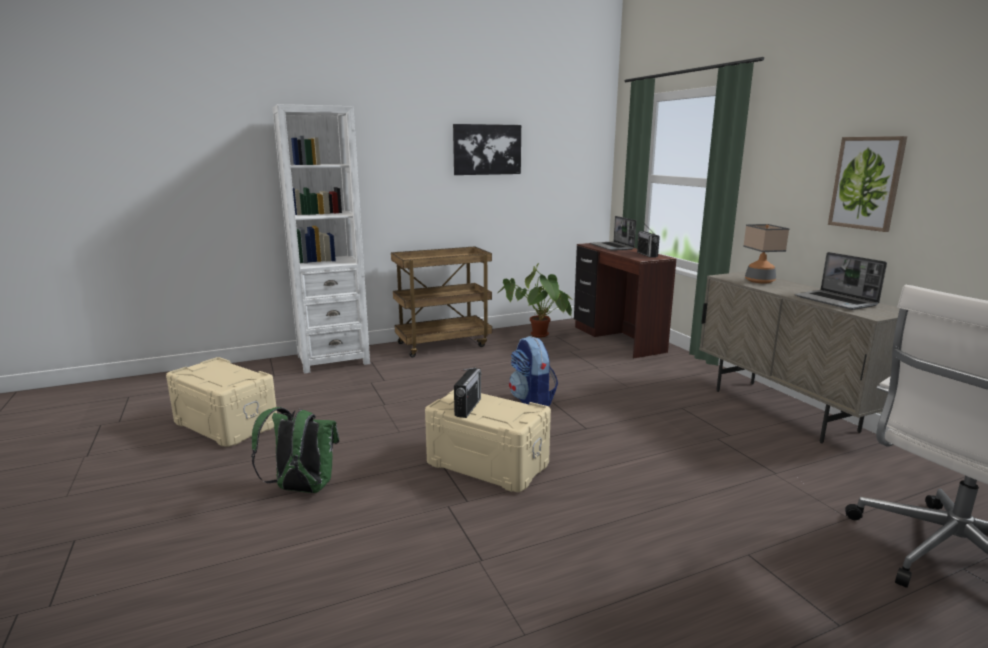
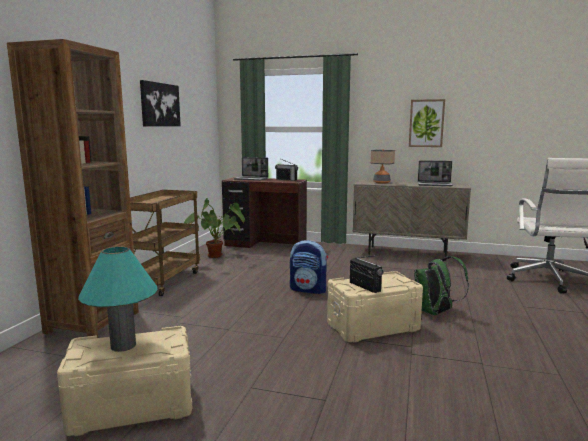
camera: 50 degrees left, 5 degrees down
green backpack [251,407,339,493] -> green backpack moved to [414,256,469,315]
white bookcase [272,104,370,374] -> brown bookcase [7,39,139,338]
none -> turquoise table lamp [78,247,158,352]

